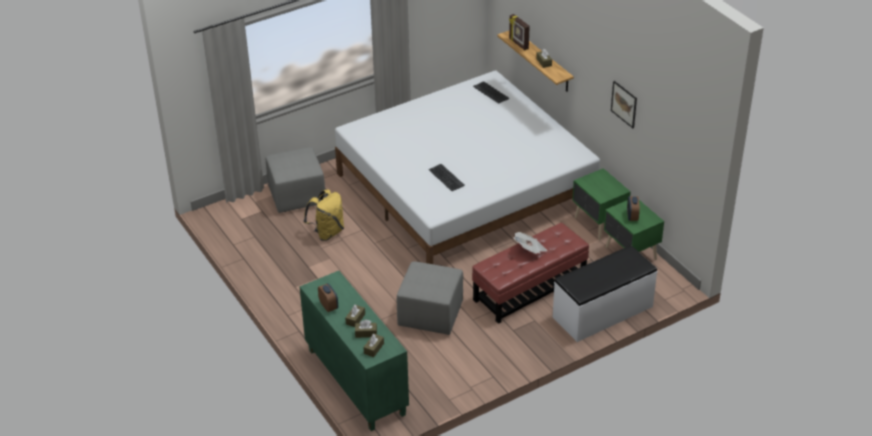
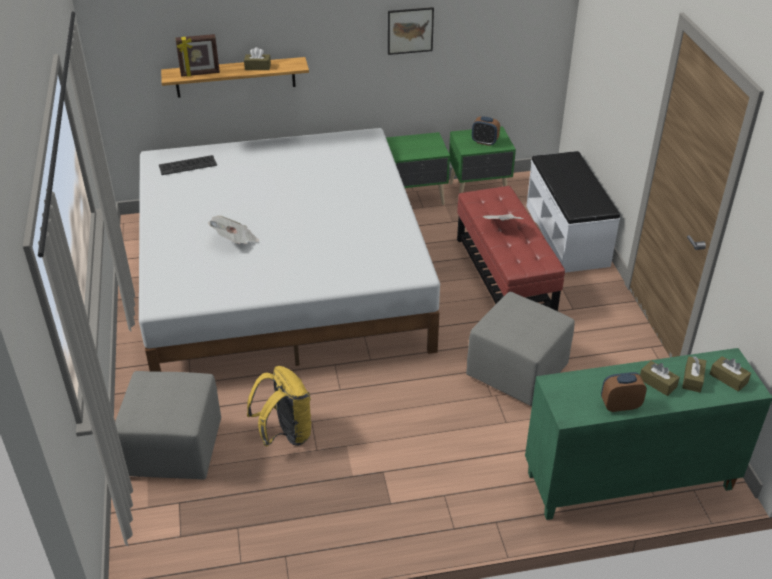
camera: 70 degrees left, 0 degrees up
keyboard [429,164,465,191] -> none
none -> newspaper [208,216,259,244]

